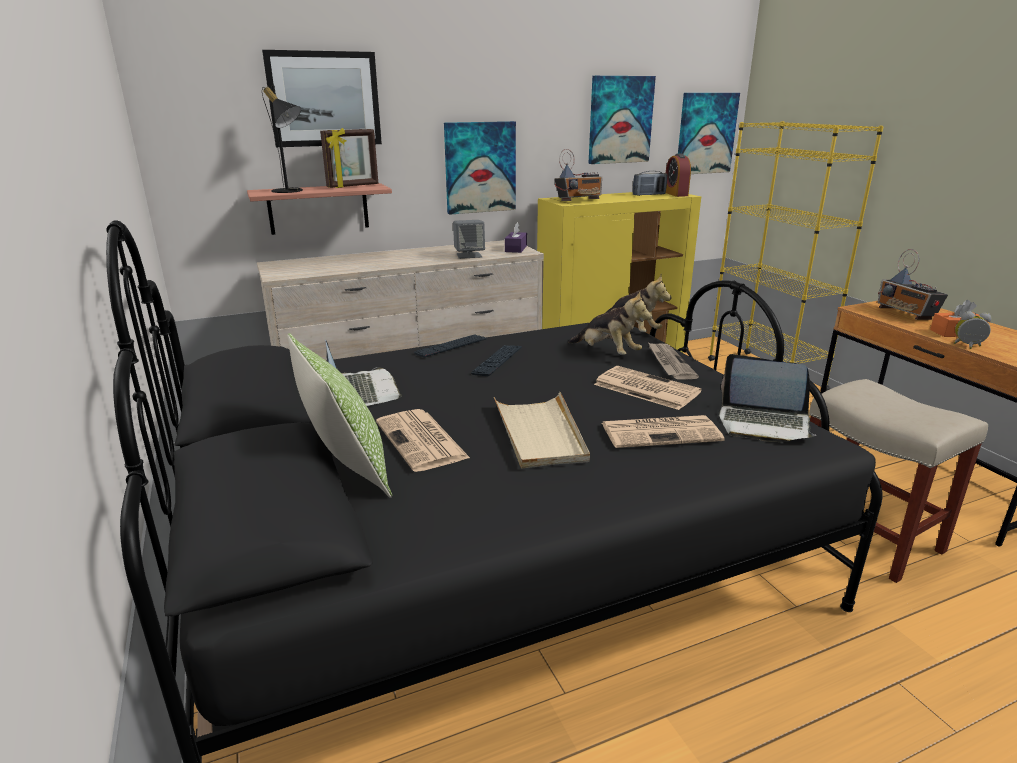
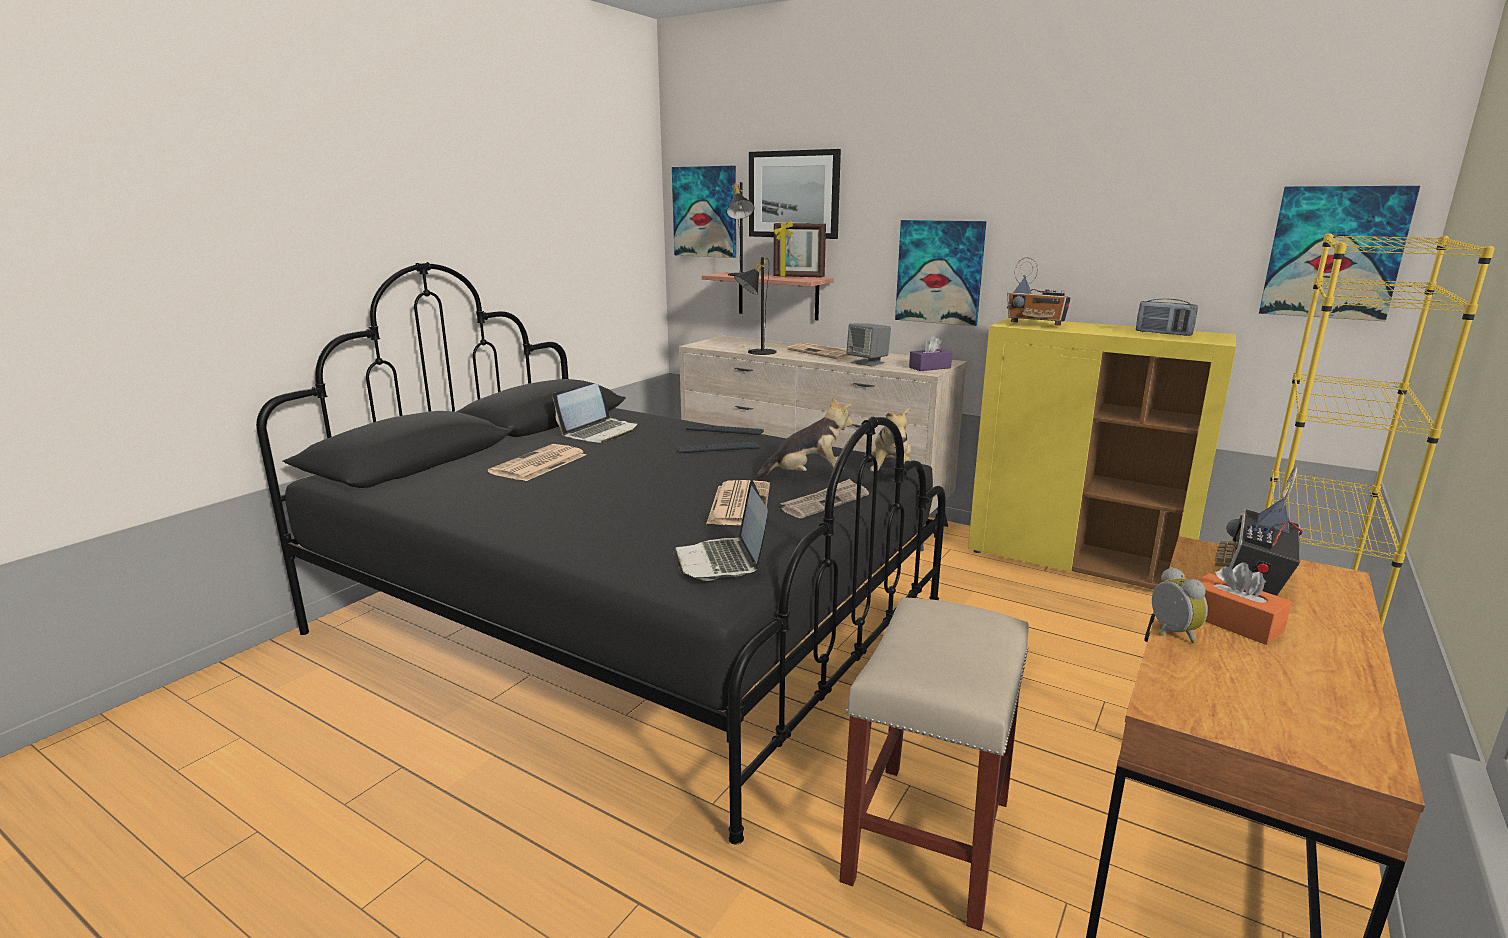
camera: 55 degrees right, 5 degrees down
pillow [287,333,392,498] -> none
beige tray [494,392,590,469] -> none
plush toy [568,291,652,355] -> plush toy turned 105 degrees counterclockwise [754,397,853,480]
picture [588,76,656,164] -> picture moved to [672,166,736,258]
newspaper [602,415,725,448] -> newspaper moved to [787,343,857,359]
alarm clock [666,154,691,197] -> none
none -> black table lamp [734,257,777,355]

